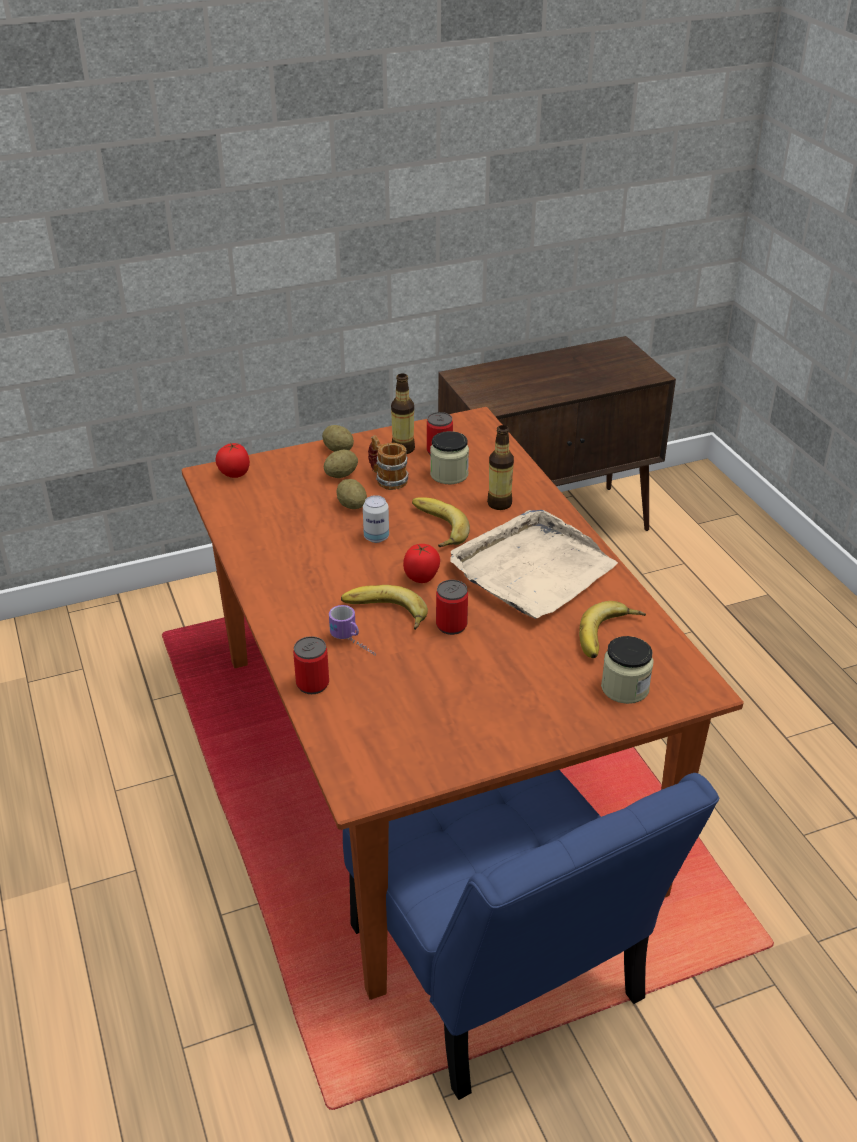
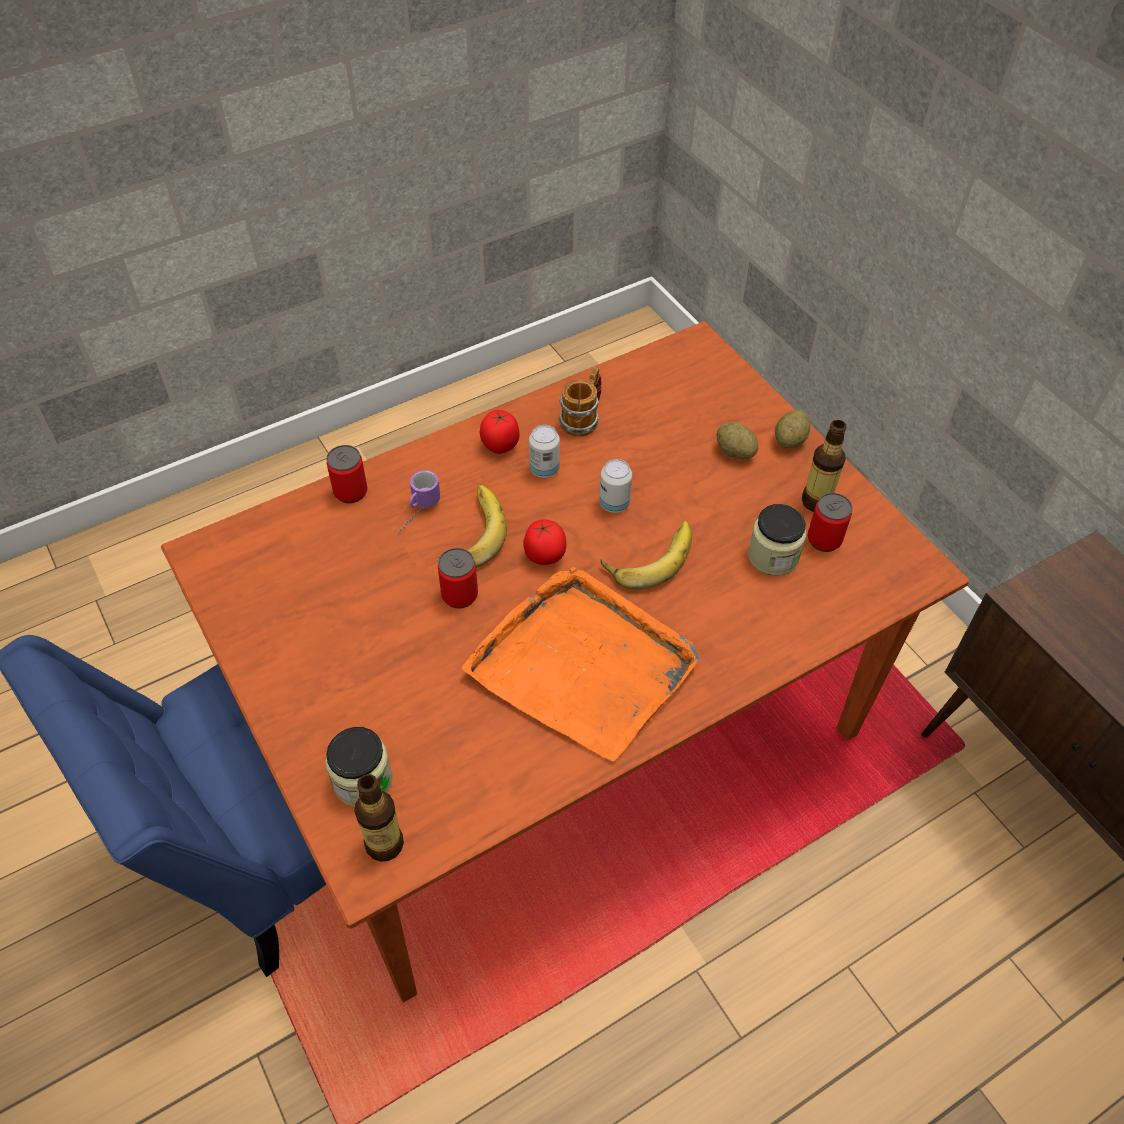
camera: 80 degrees right, 15 degrees up
tomato [215,442,250,478] -> tomato moved to [480,410,520,454]
potato [337,479,367,509] -> none
mug [368,435,409,490] -> mug moved to [558,367,602,437]
beige tray [450,510,618,619] -> orange tray [462,567,699,761]
bottle [487,425,514,510] -> bottle moved to [354,774,404,862]
banana [579,601,646,658] -> none
none -> can [529,425,560,478]

